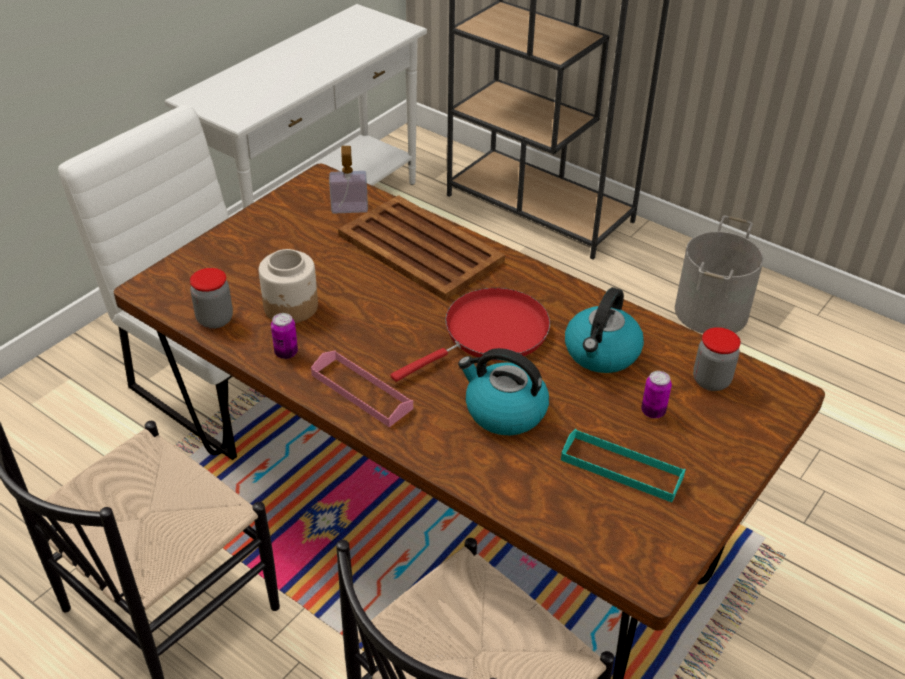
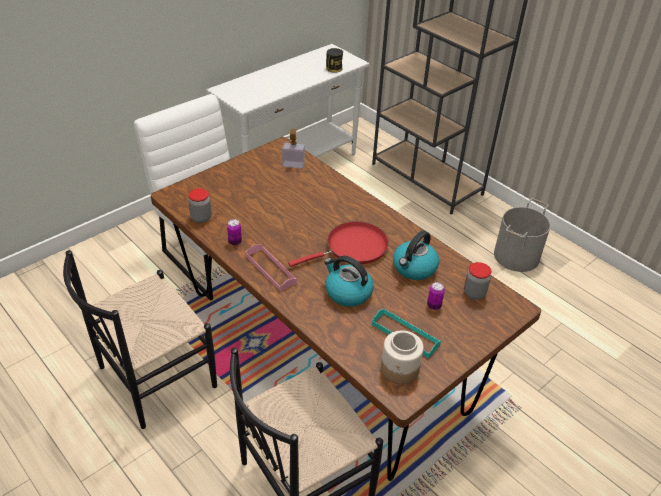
camera: 10 degrees right, 0 degrees up
jar [259,249,318,323] -> jar moved to [381,330,424,384]
brown tray [338,195,505,301] -> none
none -> can [326,48,343,73]

